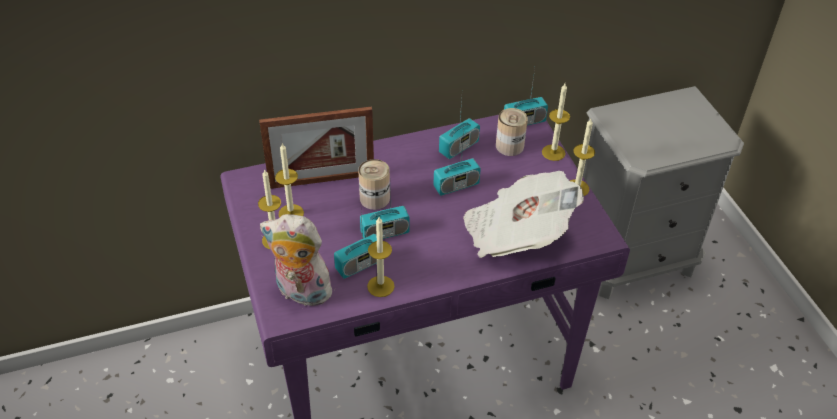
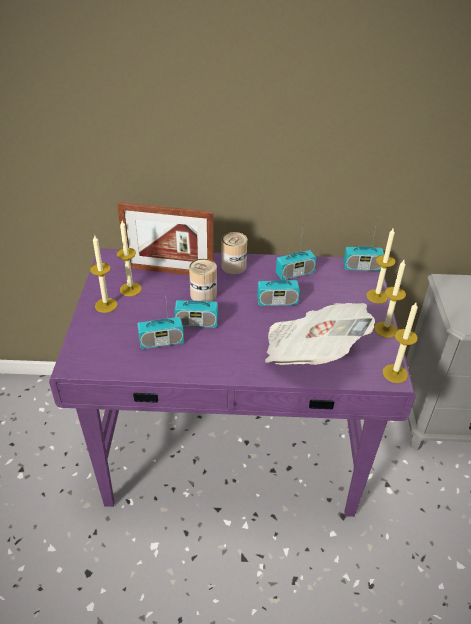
camera: 20 degrees right, 5 degrees down
plush toy [260,214,336,306] -> none
candle [367,217,395,297] -> candle moved to [383,303,418,383]
can [496,108,528,156] -> can moved to [221,232,247,274]

